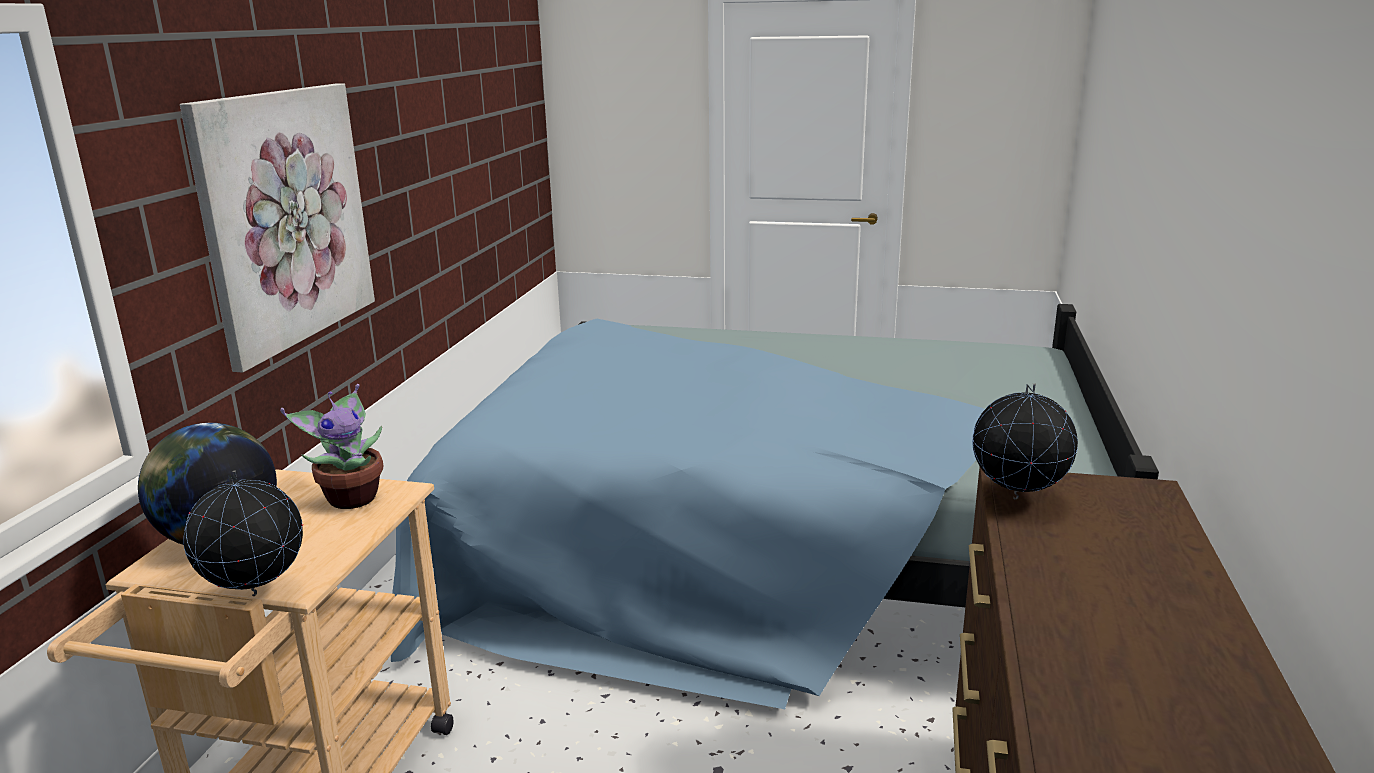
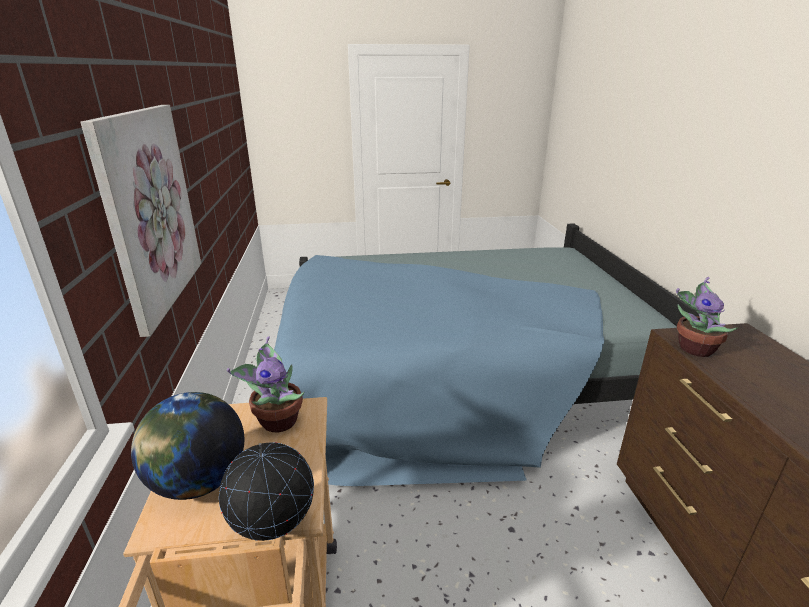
camera: 20 degrees left, 5 degrees up
globe [972,384,1078,499] -> potted plant [676,277,739,357]

